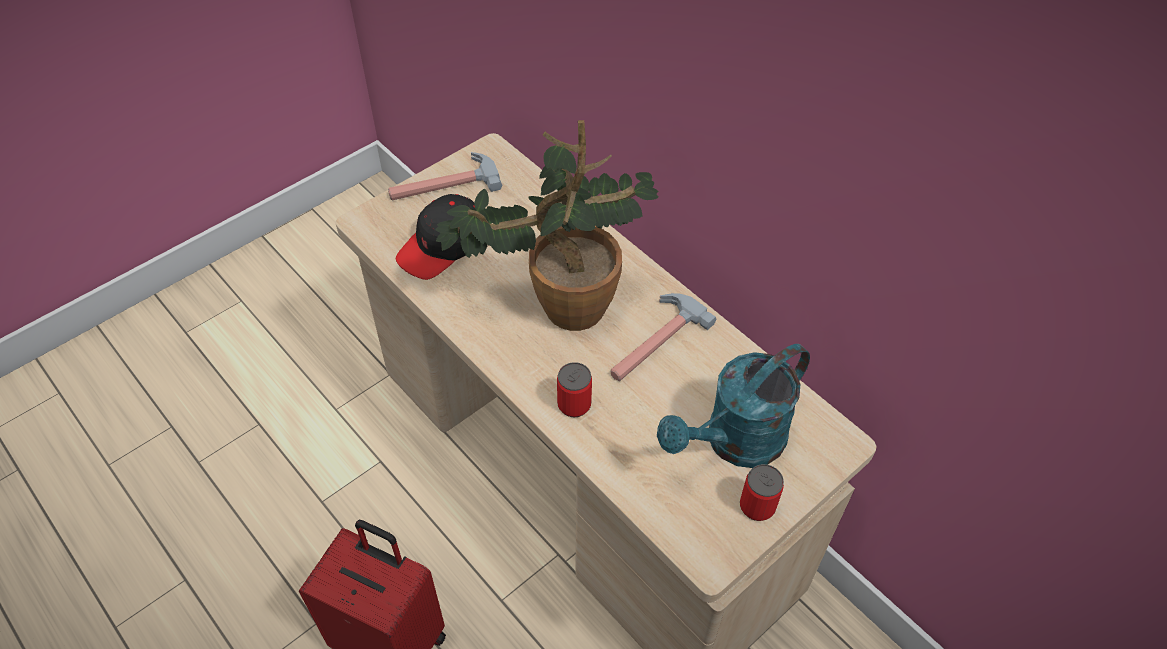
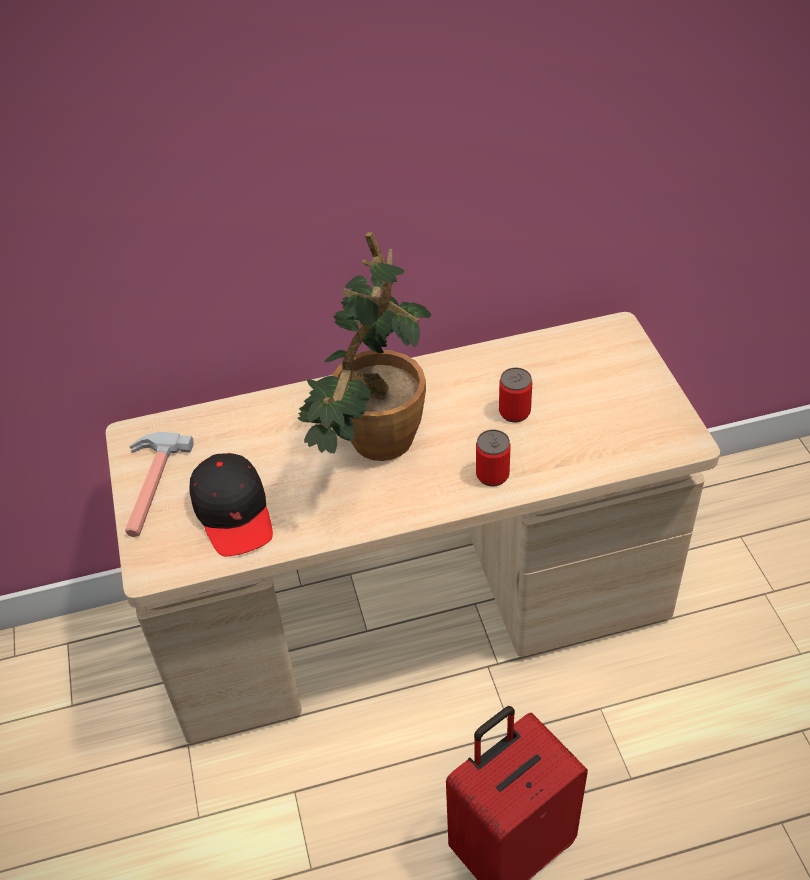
camera: 60 degrees left, 5 degrees down
hammer [611,293,717,381] -> none
turquoise watering can [657,344,810,468] -> none
can [740,464,784,521] -> can moved to [499,368,532,422]

